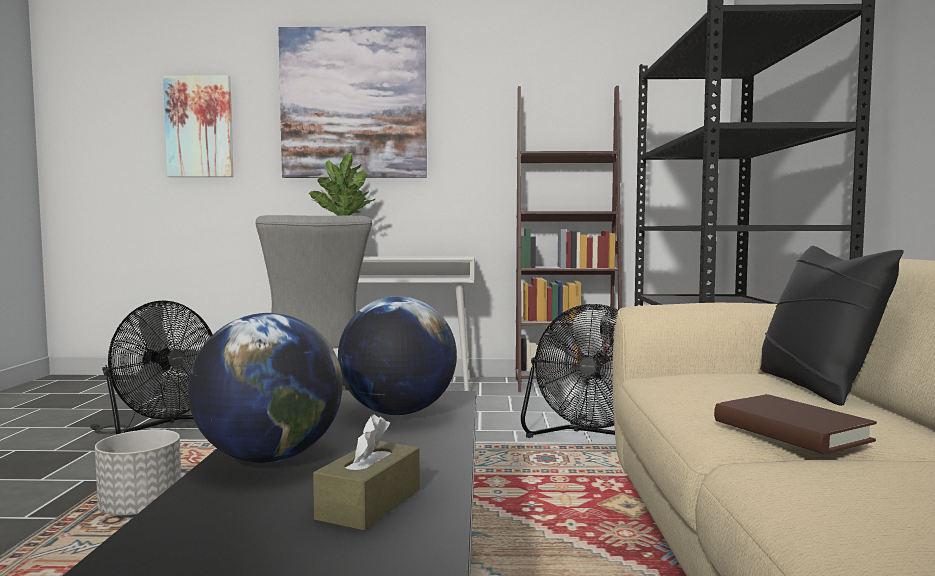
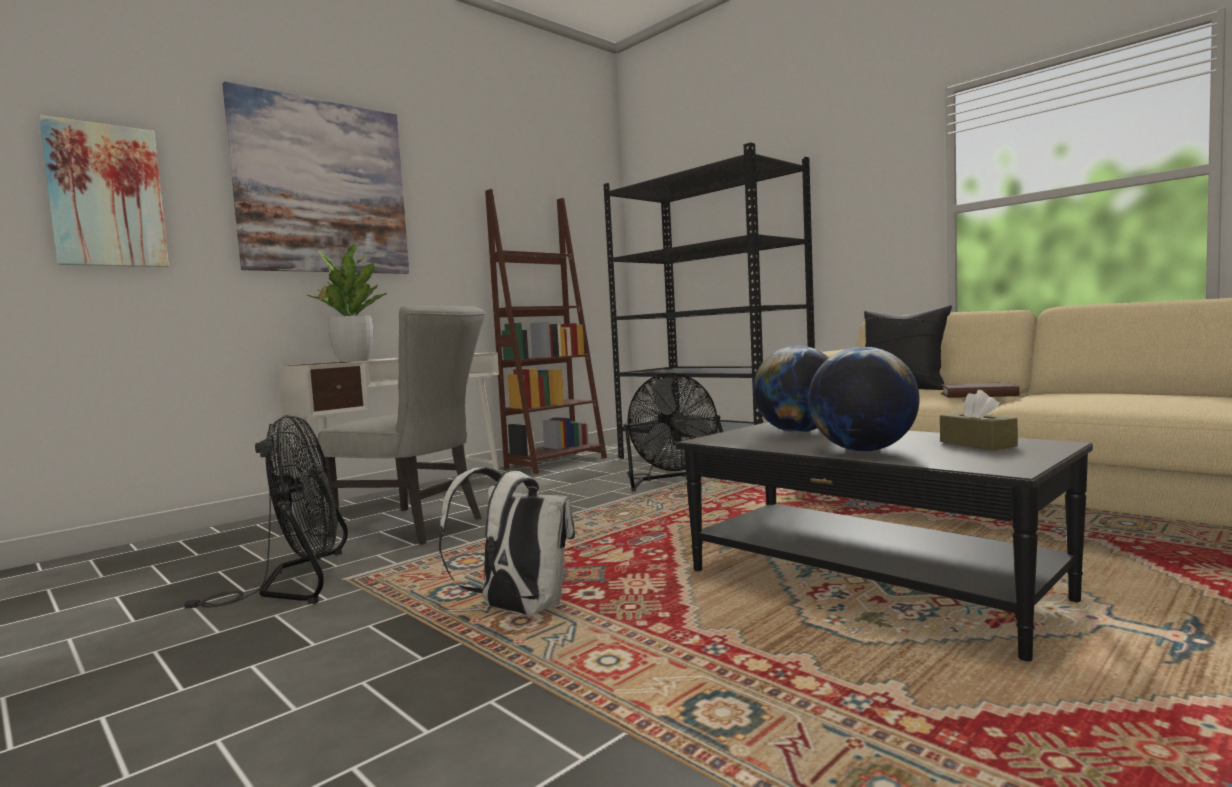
camera: 45 degrees left, 0 degrees up
grey planter [95,429,181,518] -> white backpack [438,467,575,616]

